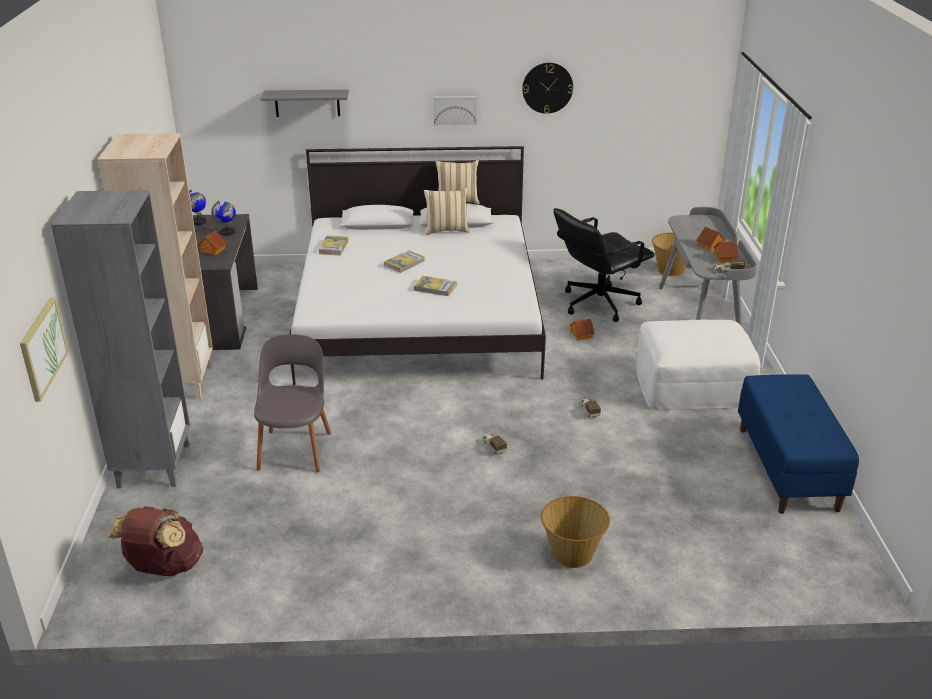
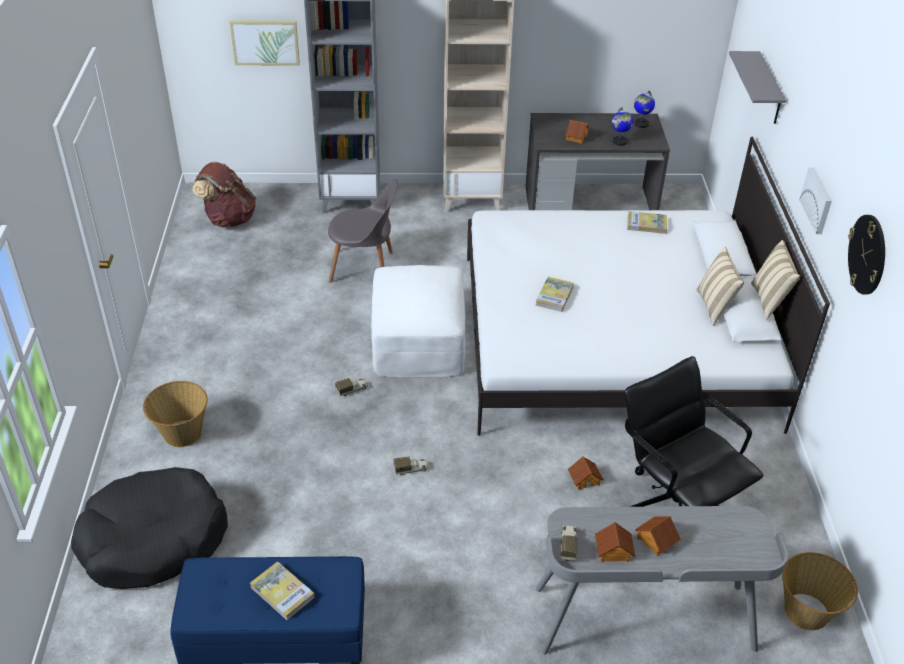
camera: 90 degrees right, 10 degrees up
book [384,250,425,273] -> book moved to [250,562,314,620]
white ottoman [636,320,760,410] -> white ottoman moved to [371,265,465,378]
none -> black dog bed [71,467,228,589]

